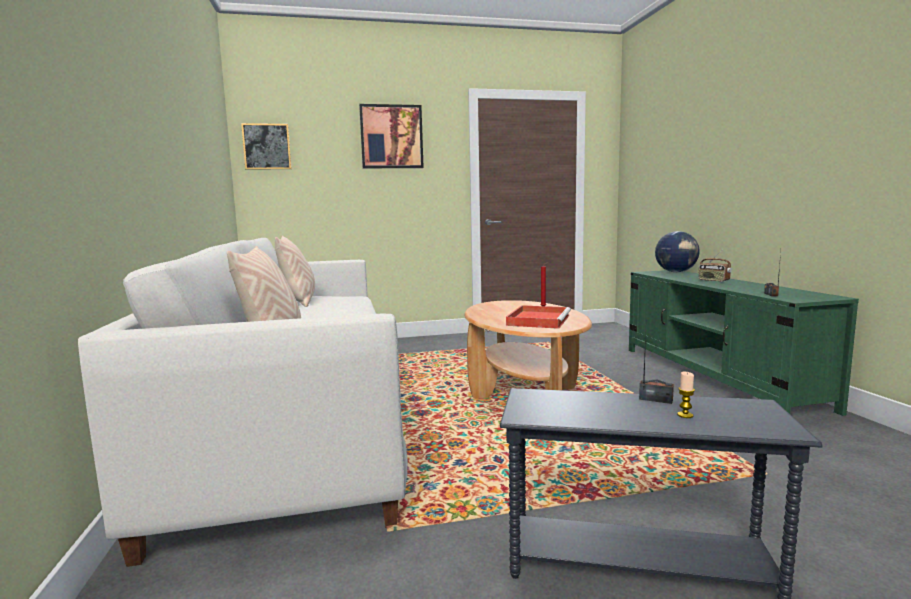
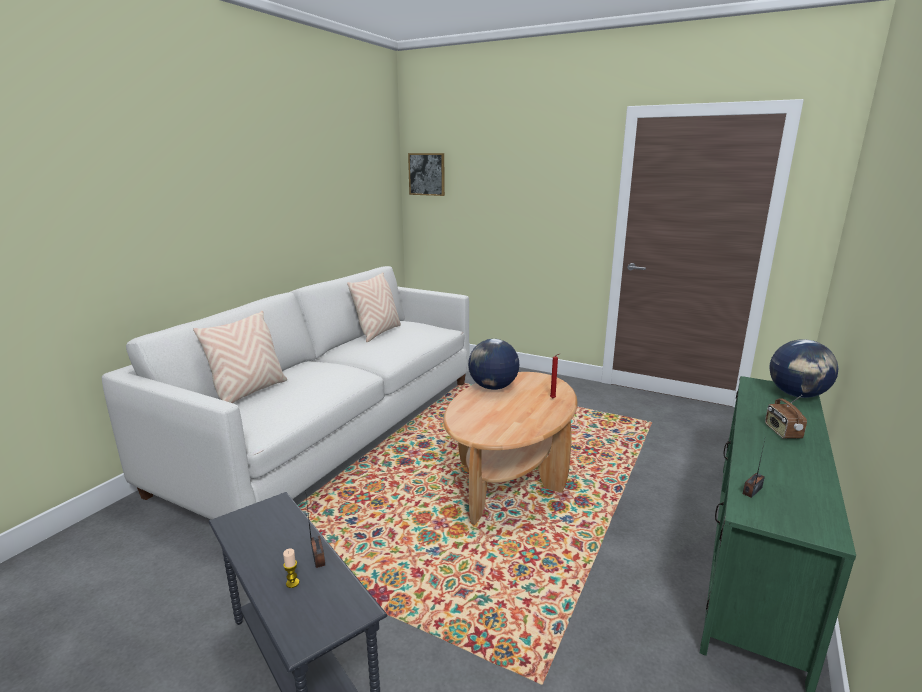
camera: 40 degrees right, 10 degrees up
picture [359,104,424,168] -> none
red tray [506,305,571,329] -> none
none -> globe [468,339,519,390]

